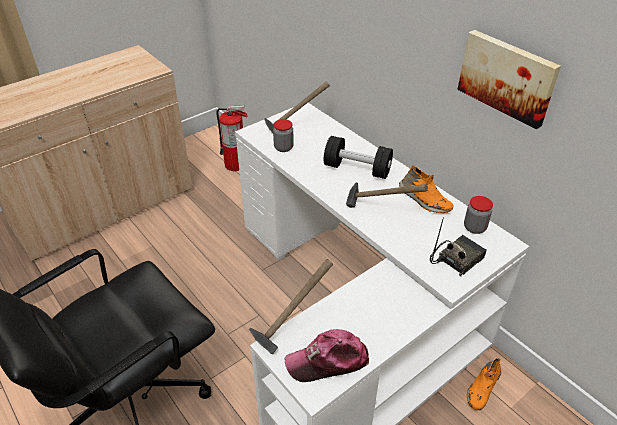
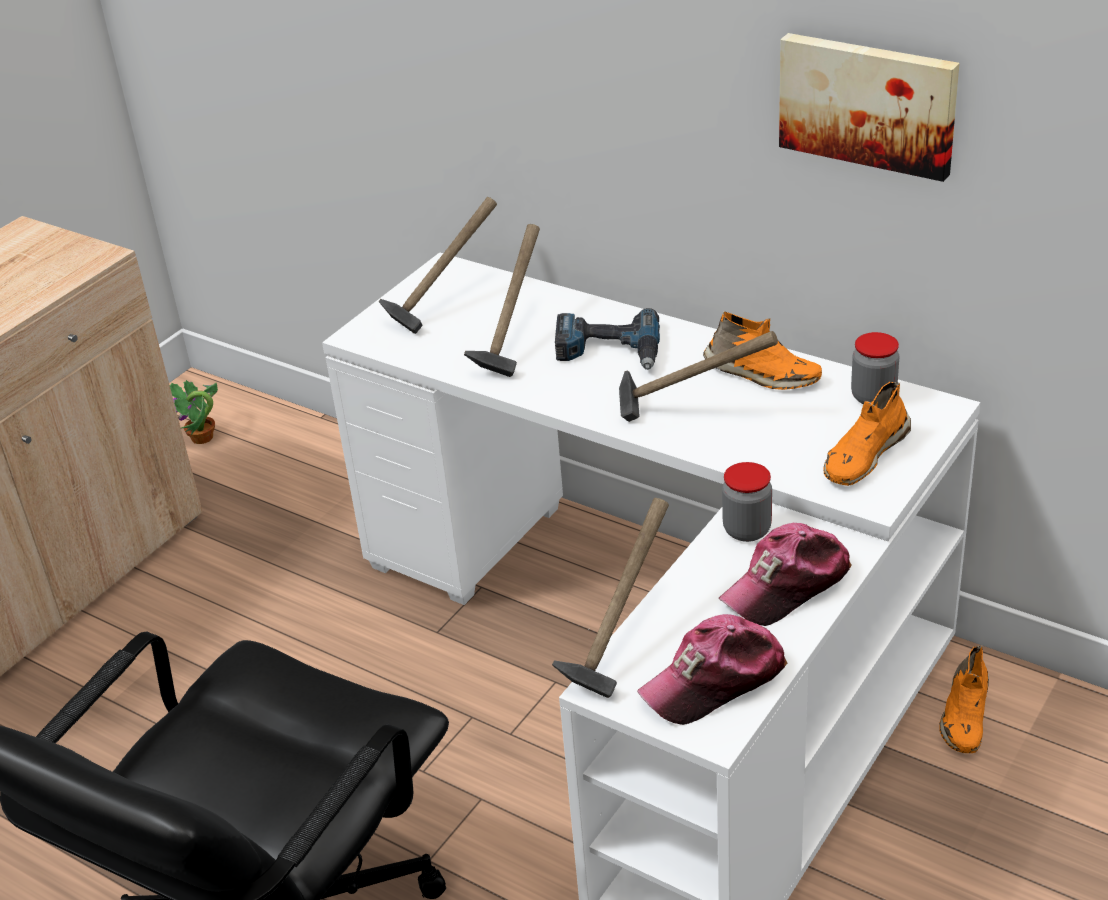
camera: 15 degrees left, 5 degrees down
fire extinguisher [216,105,248,171] -> none
jar [273,119,294,152] -> jar moved to [722,462,772,542]
black dumbbell [324,136,393,179] -> power drill [555,308,660,370]
radio [430,217,487,276] -> orange shoe [824,382,911,486]
none -> potted plant [170,380,218,444]
none -> hammer [464,224,540,377]
none -> cap [719,523,852,626]

